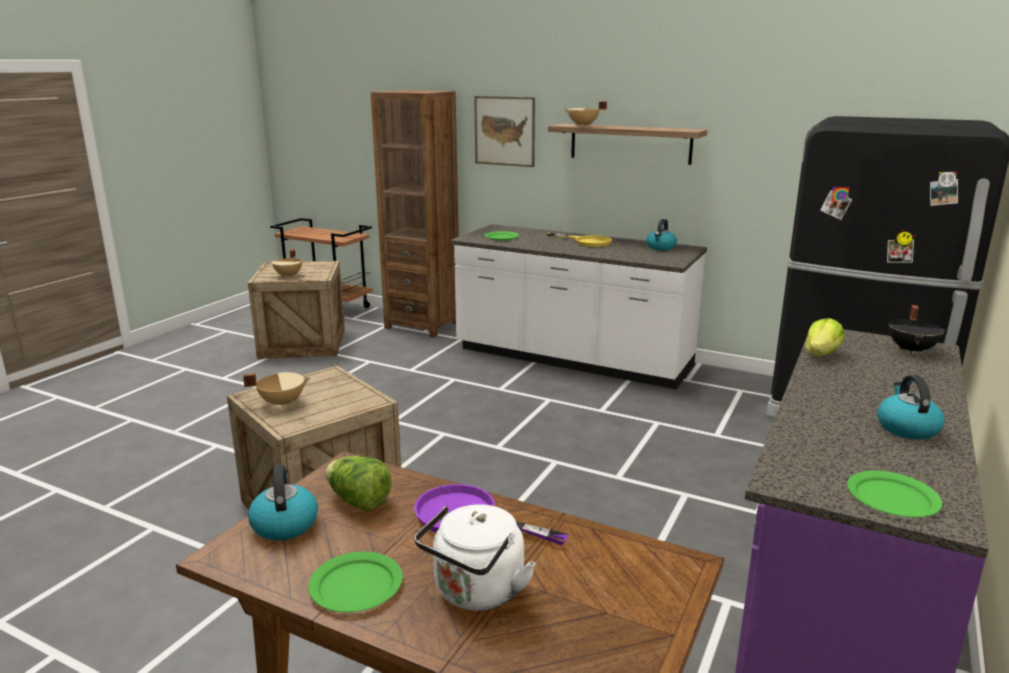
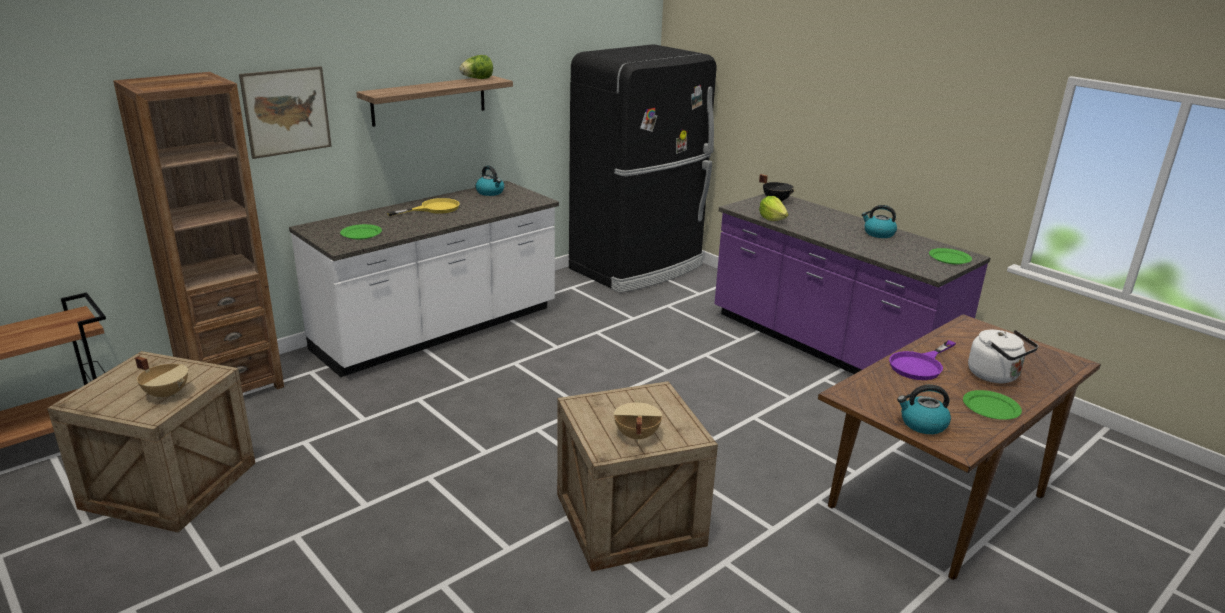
camera: 70 degrees left, 5 degrees up
lettuce [325,456,392,511] -> lettuce moved to [459,55,493,79]
beige cooking pot [564,101,607,126] -> none

